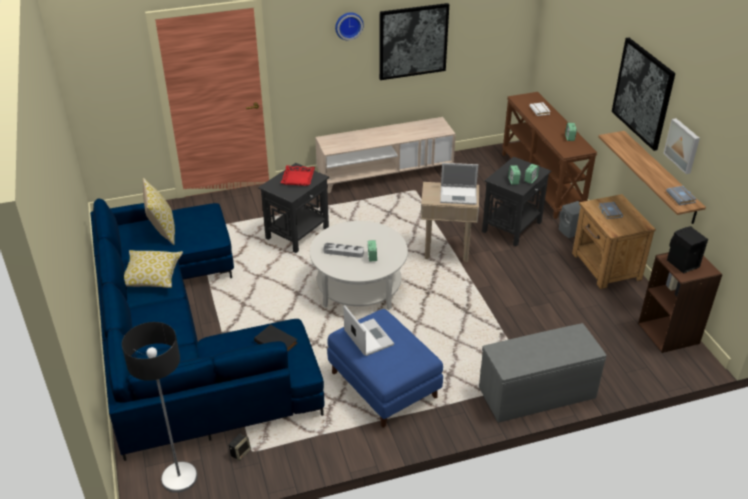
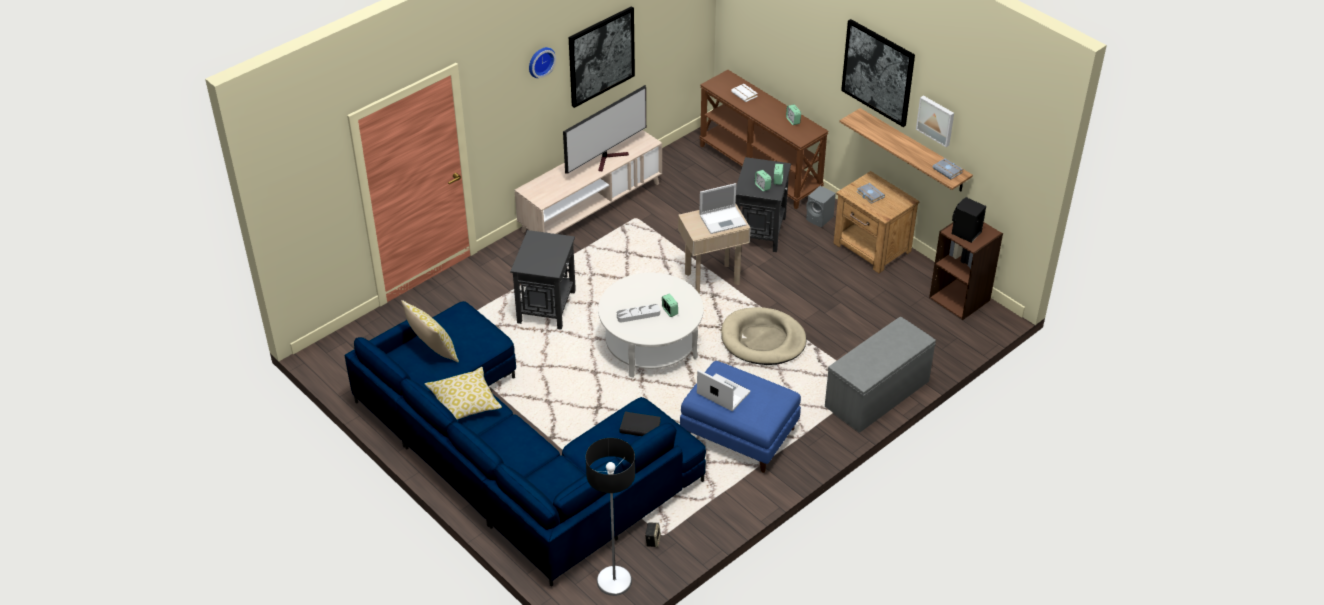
camera: 25 degrees left, 5 degrees up
red tray [281,165,315,186] -> none
none -> television [563,85,646,174]
none -> beige dog bed [721,307,806,365]

